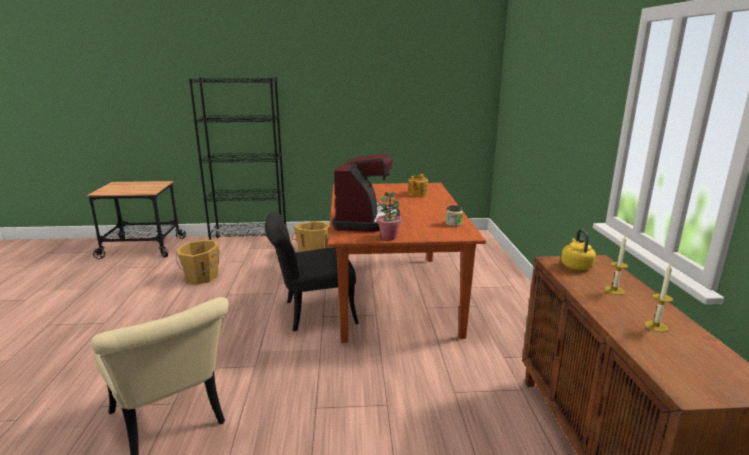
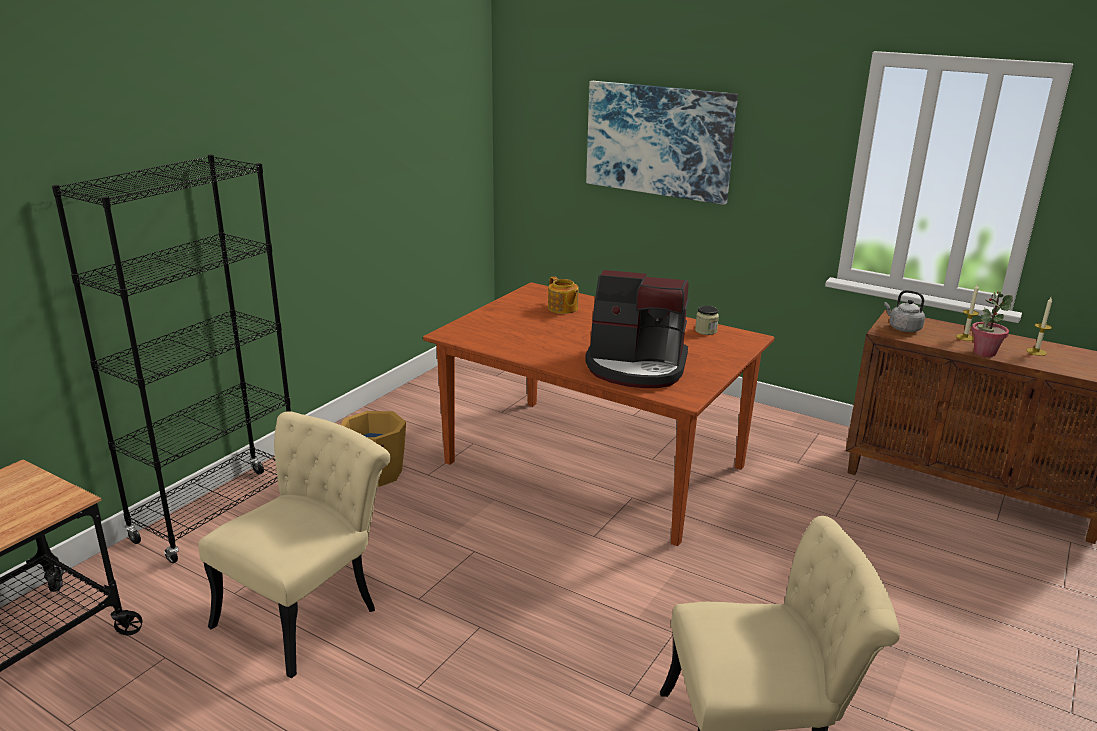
camera: 55 degrees left, 5 degrees up
orange bucket [176,240,219,284] -> beige chair [198,411,391,679]
black chair [265,212,359,331] -> none
coffee machine [332,154,400,232] -> coffee machine turned 150 degrees clockwise [585,270,689,388]
potted plant [377,192,402,240] -> potted plant moved to [971,291,1013,357]
yellow kettle [561,229,596,270] -> grey kettle [884,290,925,332]
none -> picture [586,81,738,205]

